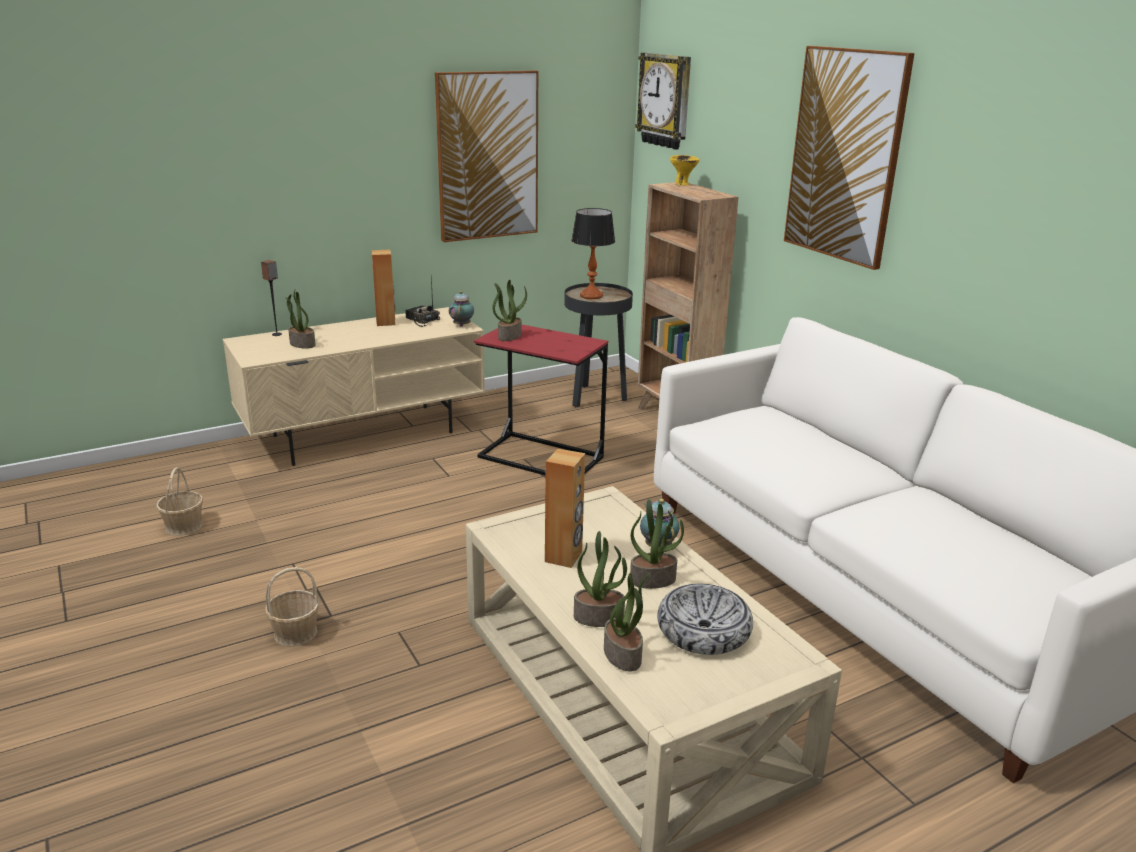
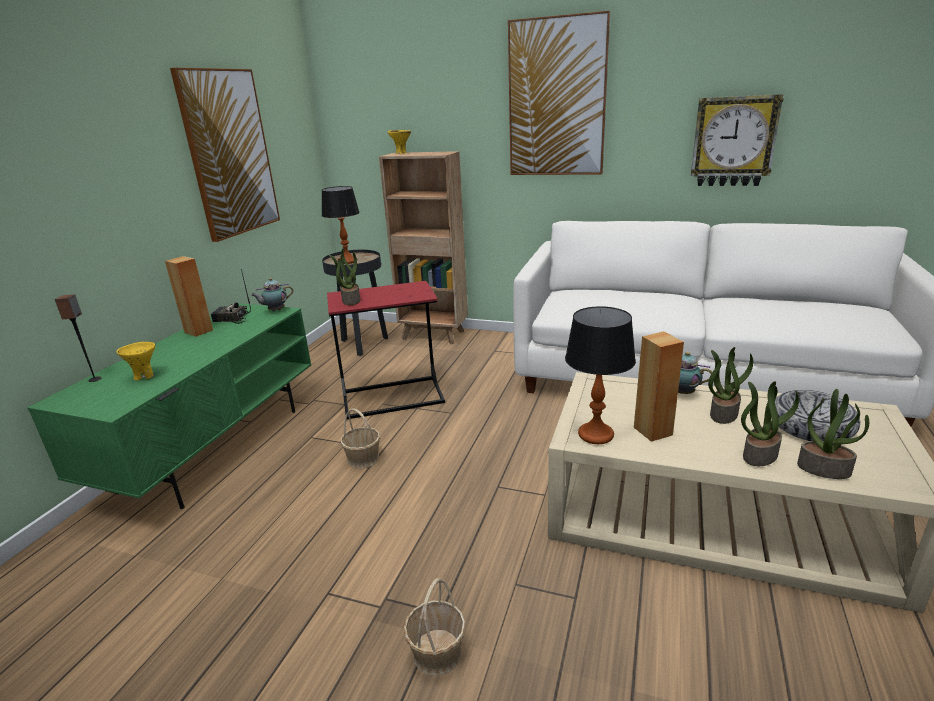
camera: 40 degrees left, 0 degrees up
basket [156,467,203,536] -> basket moved to [341,408,380,469]
beige tv stand [223,307,485,466] -> green tv stand [27,303,311,509]
potted plant [285,290,316,349] -> yellow bowl [116,342,156,381]
teapot [449,291,474,327] -> teapot turned 75 degrees counterclockwise [251,278,293,311]
wall clock [635,52,691,150] -> wall clock moved to [691,94,783,186]
none -> table lamp [565,306,636,444]

